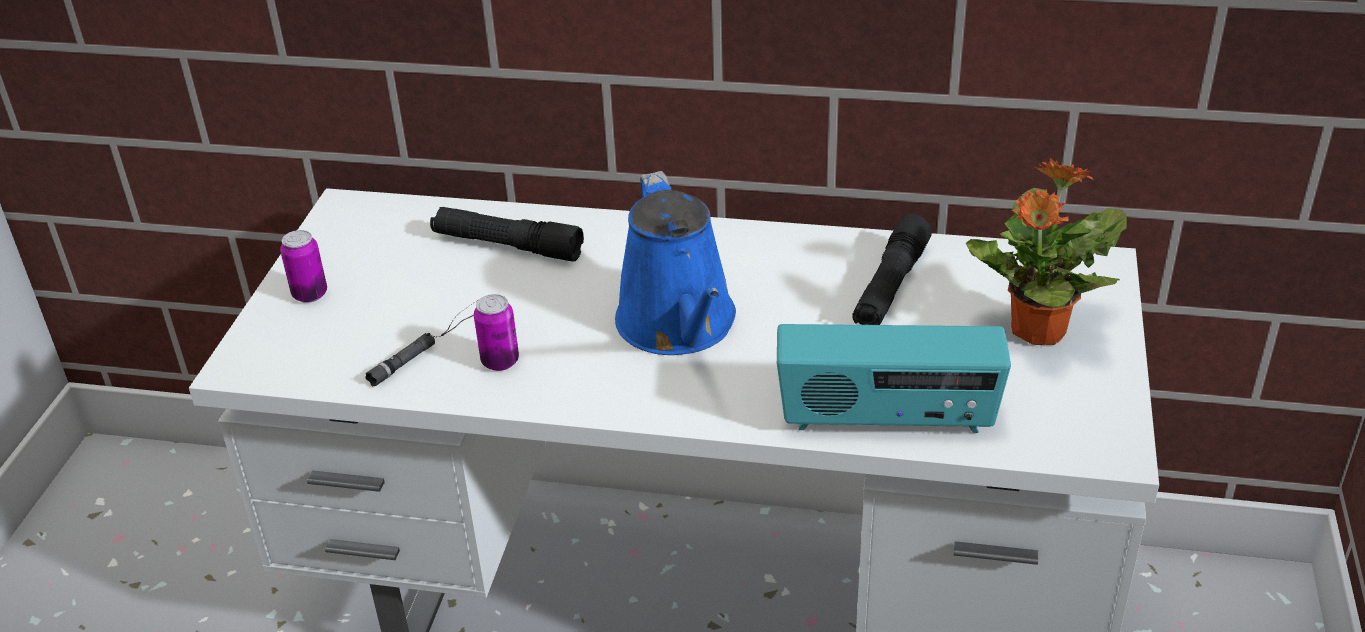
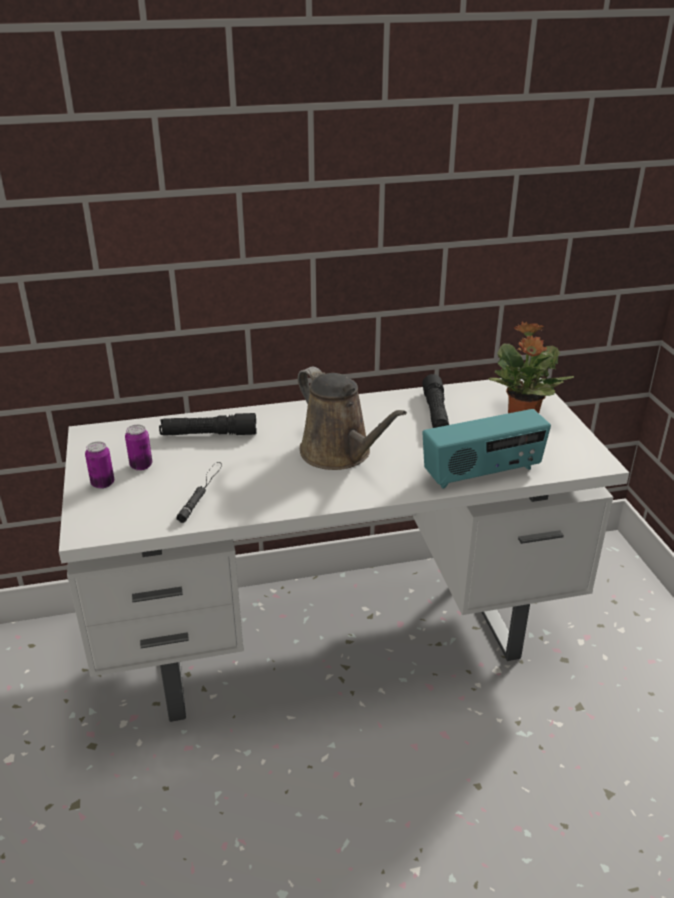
camera: 25 degrees left, 5 degrees down
can [474,294,519,371] -> can moved to [125,425,152,471]
blue watering can [615,171,736,355] -> brown watering can [298,367,407,470]

